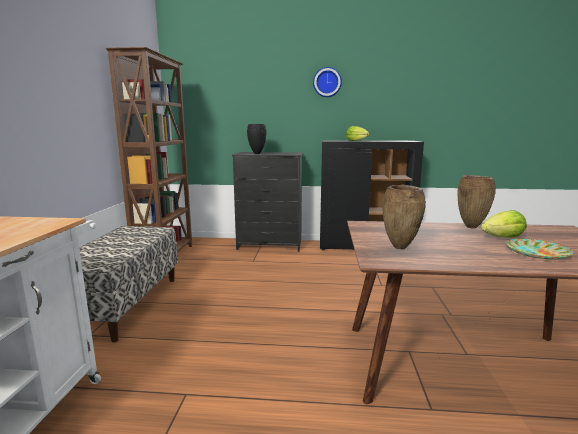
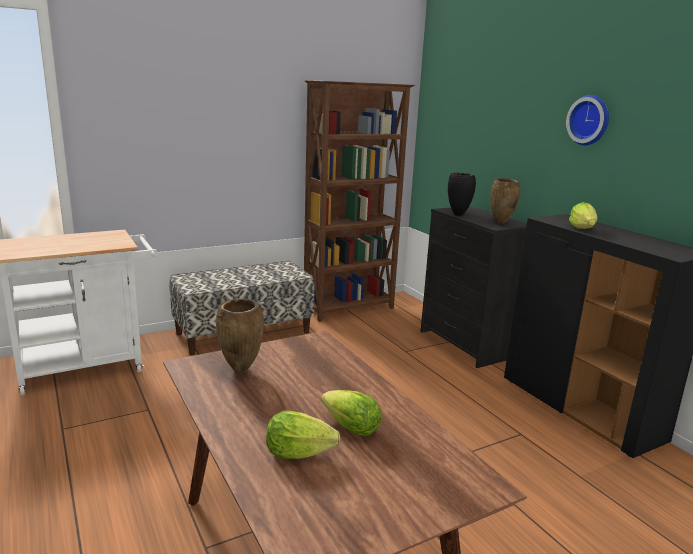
camera: 55 degrees right, 5 degrees up
brown vase [457,175,496,228] -> brown vase moved to [490,178,520,224]
plate [505,239,574,260] -> lettuce [266,411,340,459]

